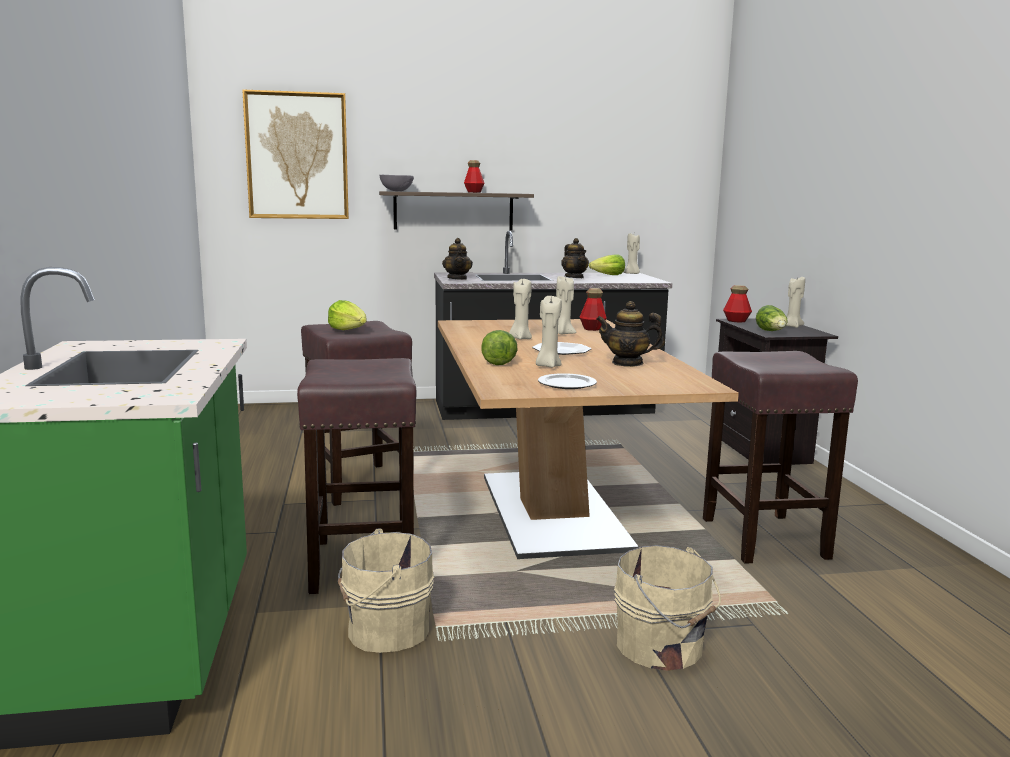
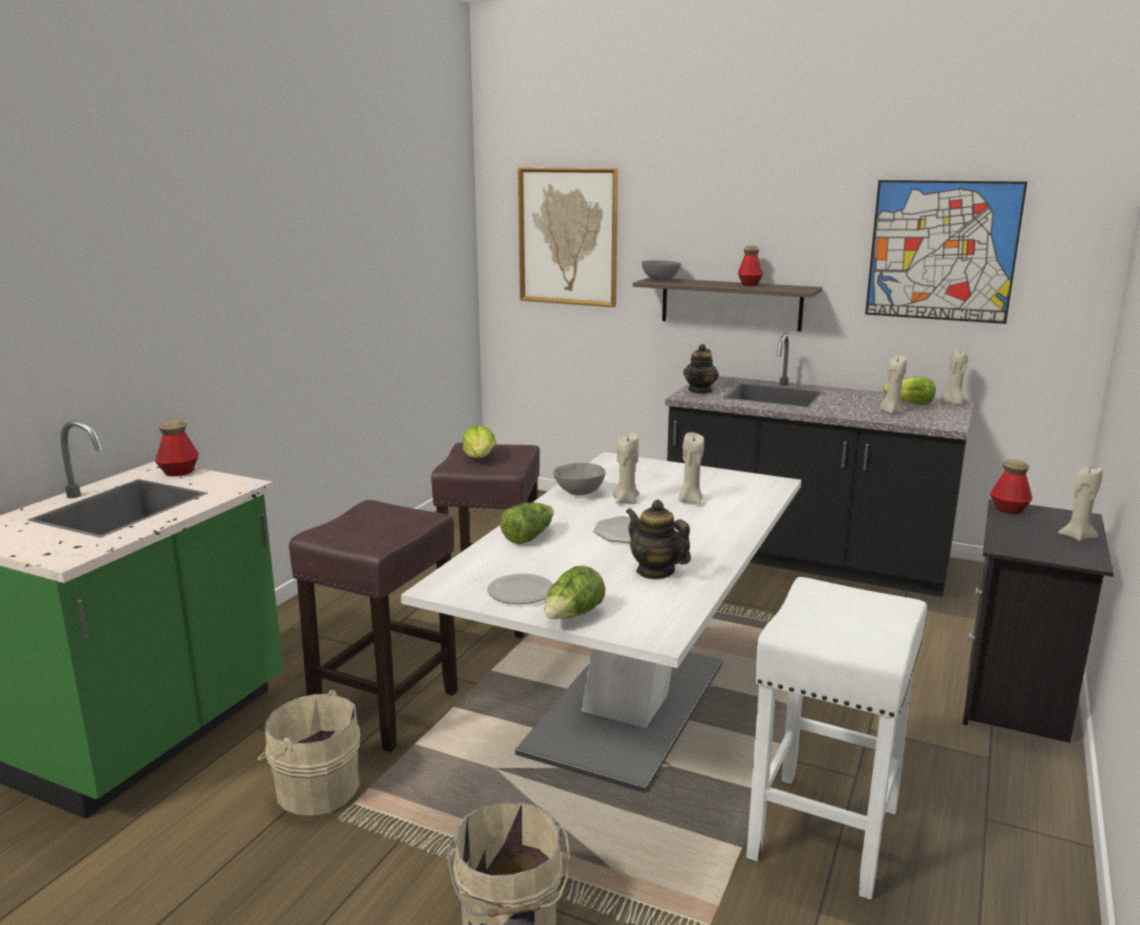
camera: 35 degrees right, 5 degrees up
brown dining table [438,319,739,559] -> white dining table [401,452,801,793]
beige candle [536,296,562,368] -> beige candle moved to [880,355,907,414]
teapot [561,238,589,278] -> none
bottle [580,288,606,331] -> bottle moved to [155,420,199,476]
brown stool [703,351,858,564] -> white stool [746,577,927,900]
lettuce [756,305,788,331] -> lettuce moved to [544,565,605,619]
none -> grey bowl [553,463,606,495]
none -> picture [865,180,1027,324]

